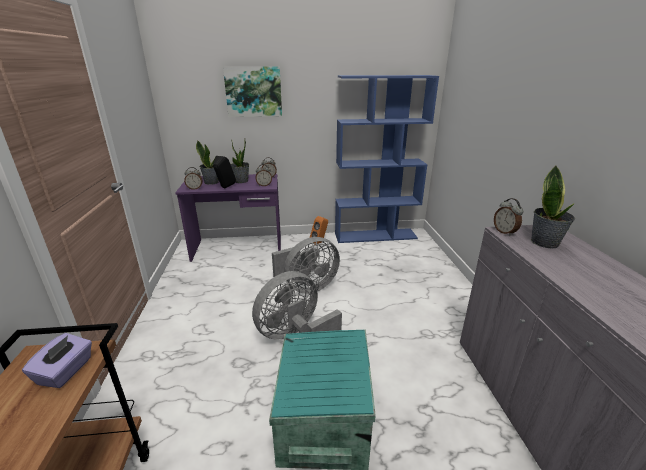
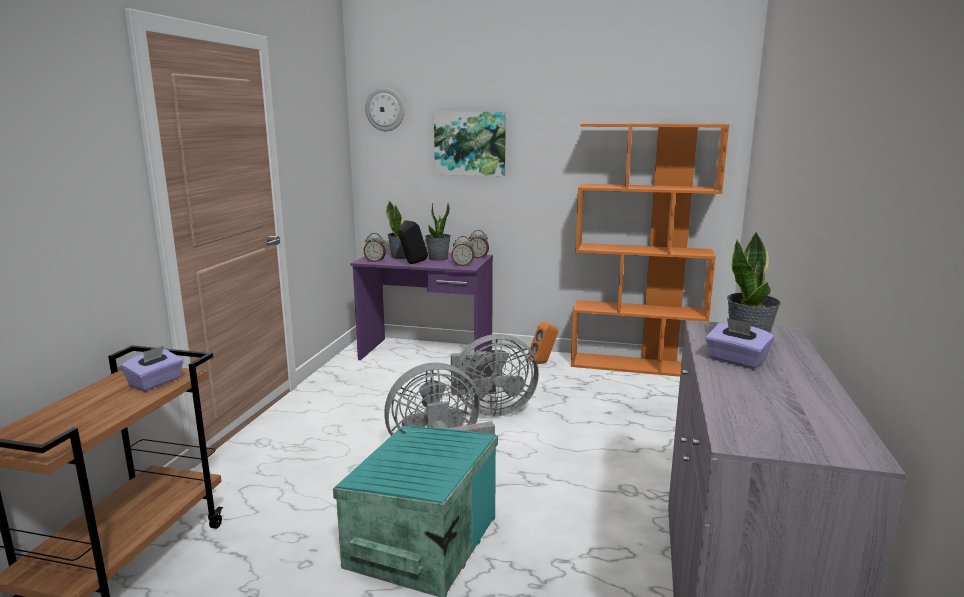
camera: 20 degrees right, 10 degrees down
blue bookcase [335,75,439,243] -> orange bookcase [571,123,730,377]
alarm clock [494,198,523,236] -> none
none -> wall clock [365,88,405,131]
none -> purple tissue box [705,318,774,369]

